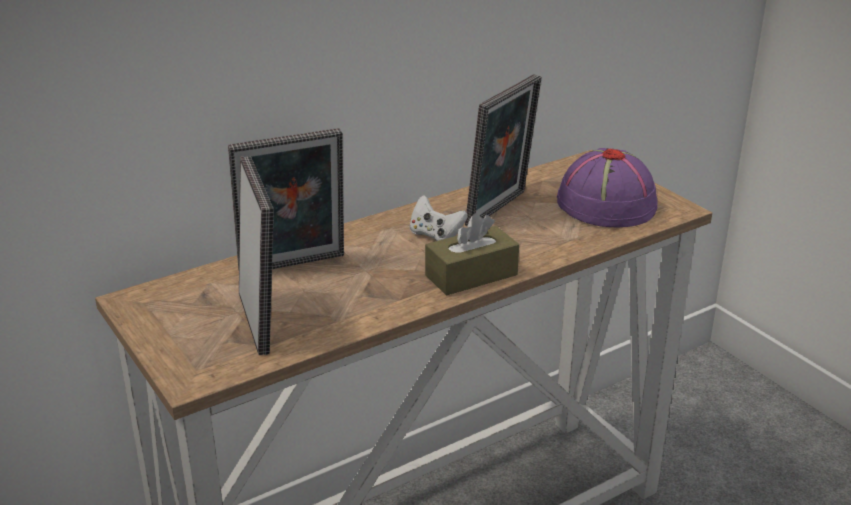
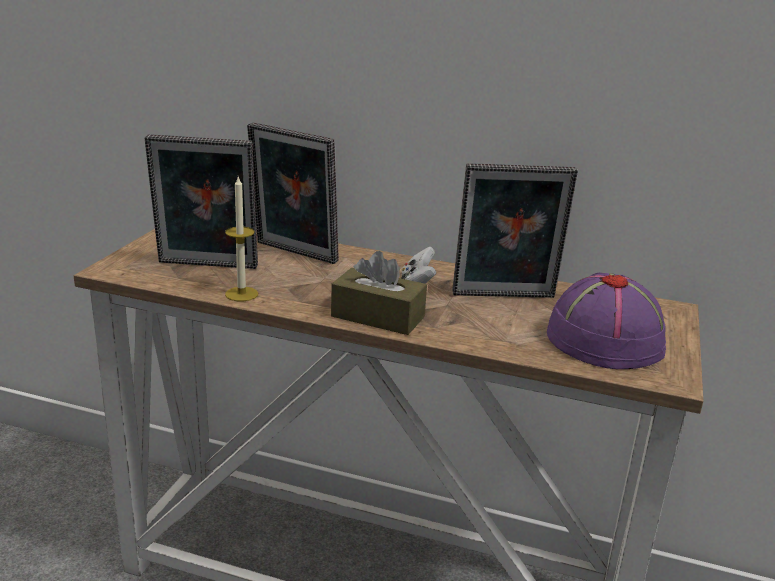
camera: 50 degrees right, 5 degrees down
picture frame [239,156,274,355] -> picture frame turned 60 degrees clockwise [145,134,258,269]
none -> candle [225,177,258,301]

